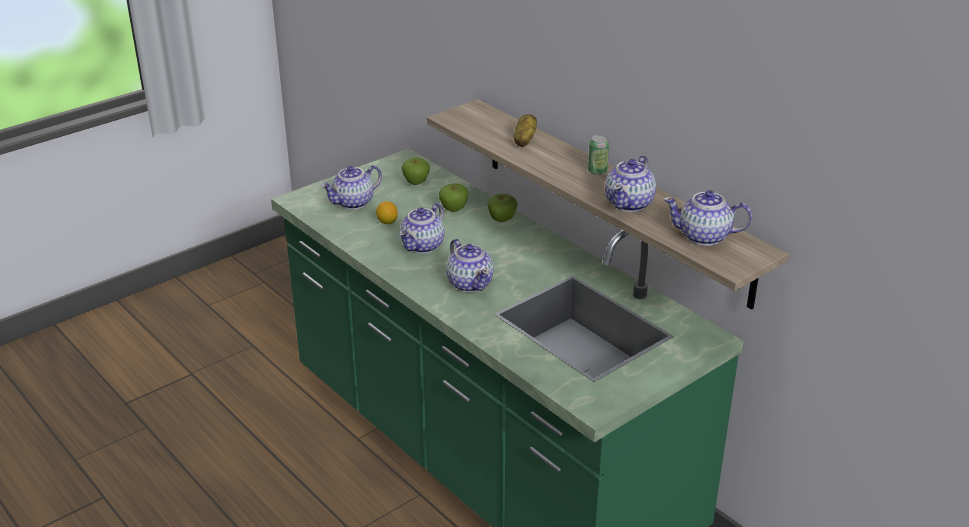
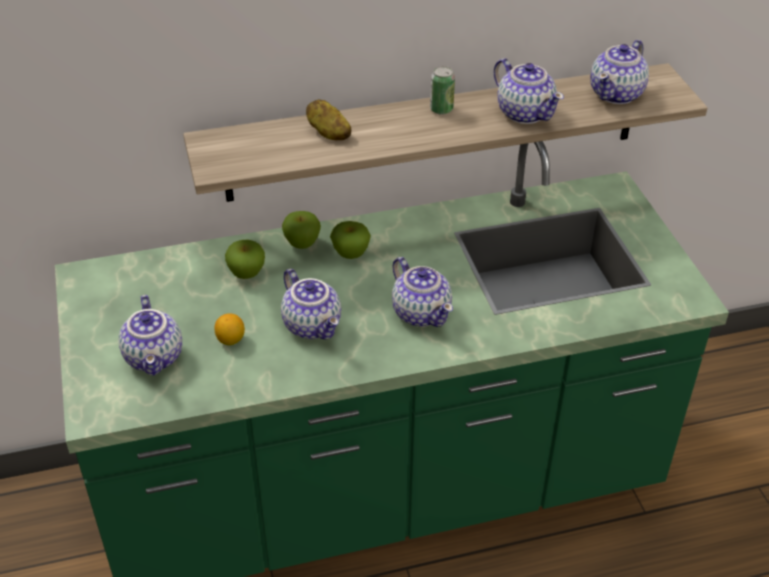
camera: 65 degrees left, 10 degrees up
apple [402,157,430,185] -> apple moved to [330,221,371,259]
teapot [446,239,494,292] -> teapot turned 60 degrees clockwise [392,257,453,327]

